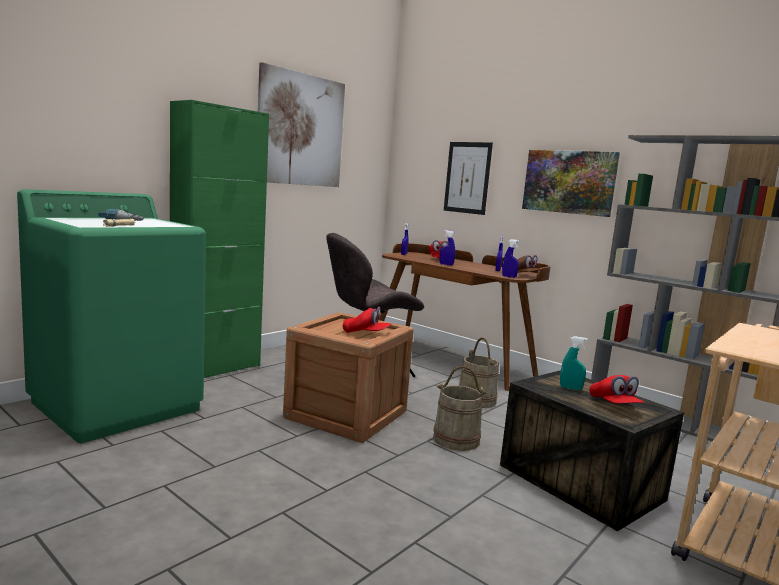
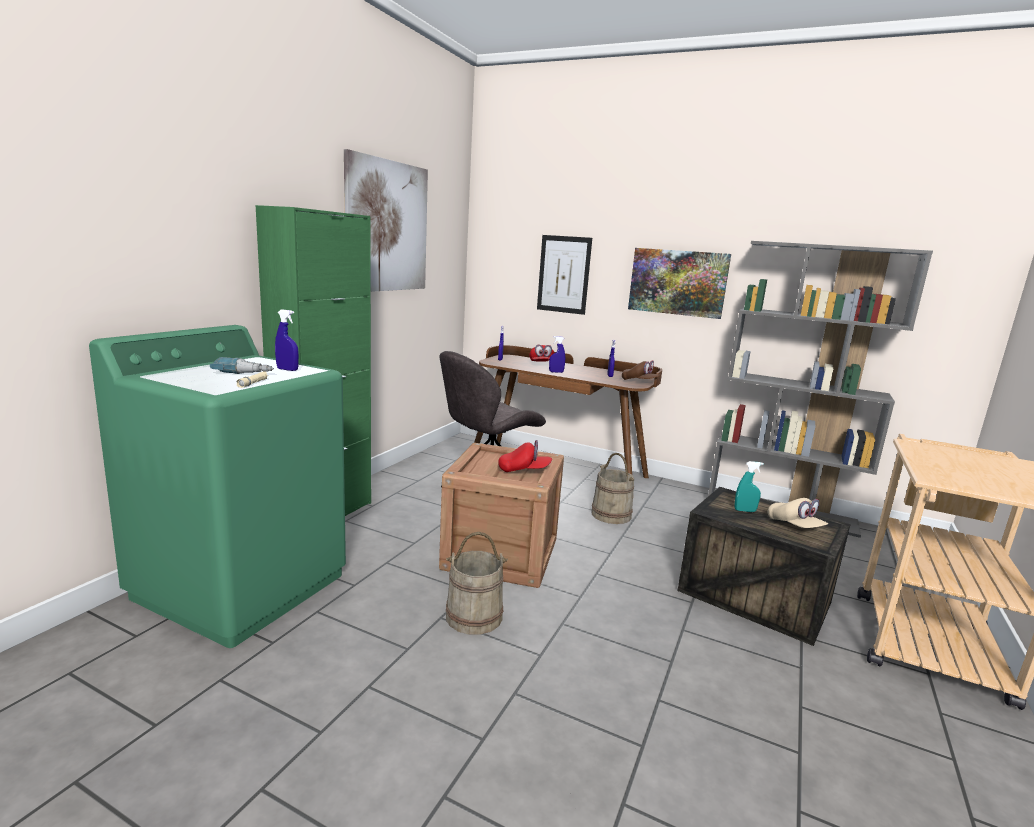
camera: 15 degrees left, 5 degrees up
beige bucket [433,366,487,451] -> beige bucket moved to [446,532,508,635]
blue spray bottle [502,239,520,278] -> blue spray bottle moved to [275,310,299,371]
red cap [589,375,645,404] -> beige cap [768,498,828,528]

